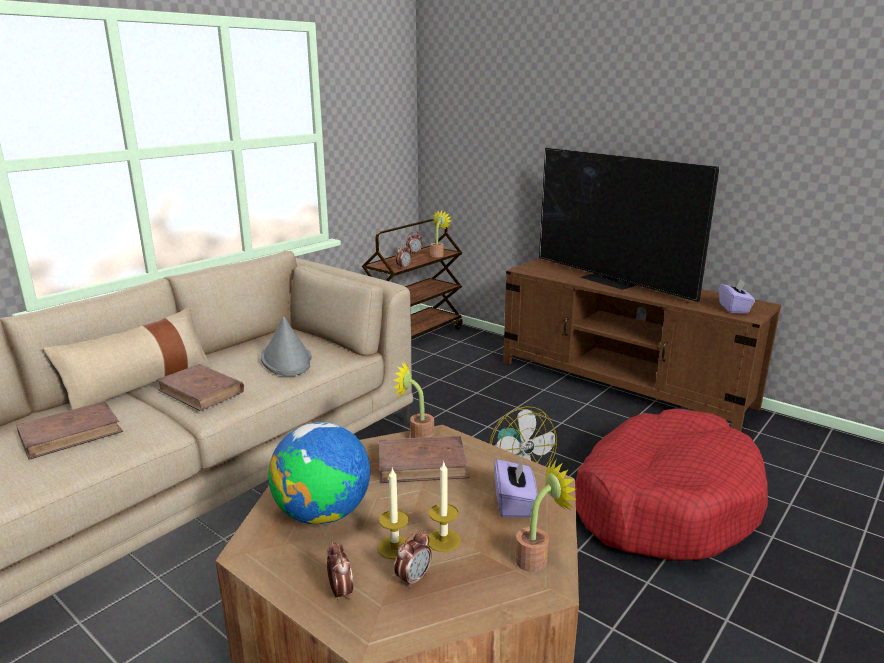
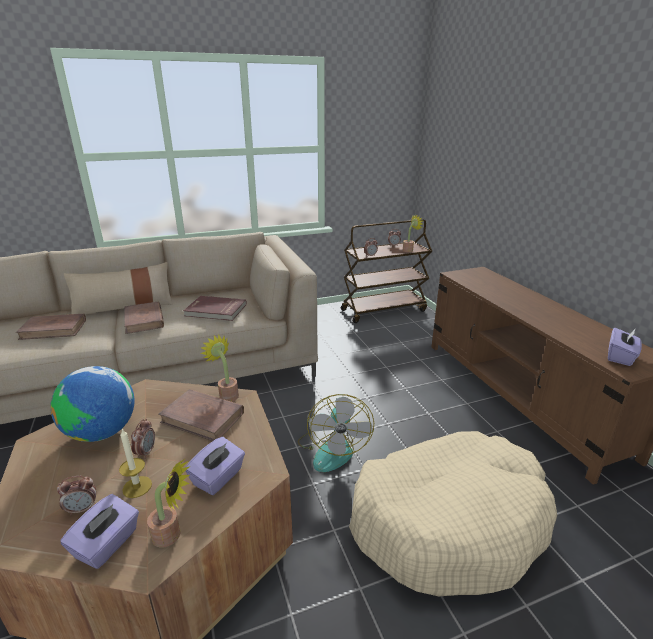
camera: 30 degrees right, 5 degrees up
grey hat [260,316,312,376] -> red book [183,296,247,321]
alarm clock [327,541,354,601] -> alarm clock moved to [131,419,155,459]
candle [377,467,409,559] -> none
television [539,148,719,302] -> none
red dog bed [575,408,768,561] -> beige dog bed [349,431,557,596]
none -> purple tissue box [60,494,139,569]

